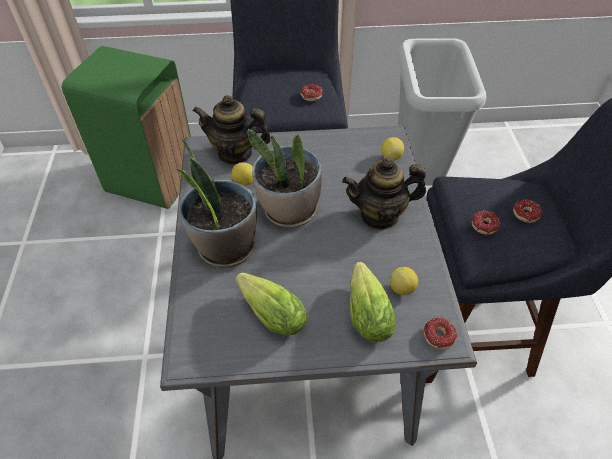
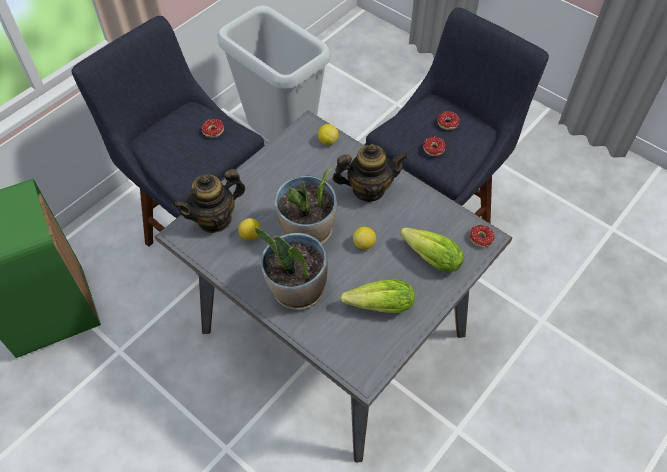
camera: 45 degrees left, 5 degrees up
teapot [342,158,426,230] -> teapot turned 135 degrees counterclockwise [332,144,408,202]
lemon [390,267,418,295] -> lemon moved to [353,227,376,250]

